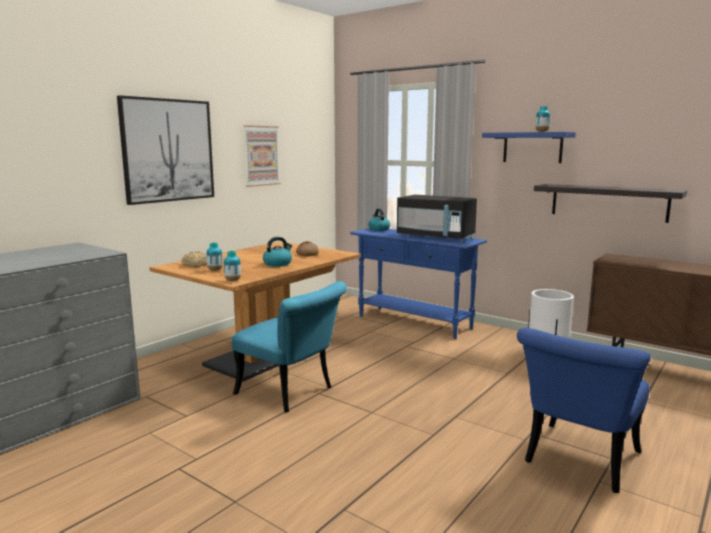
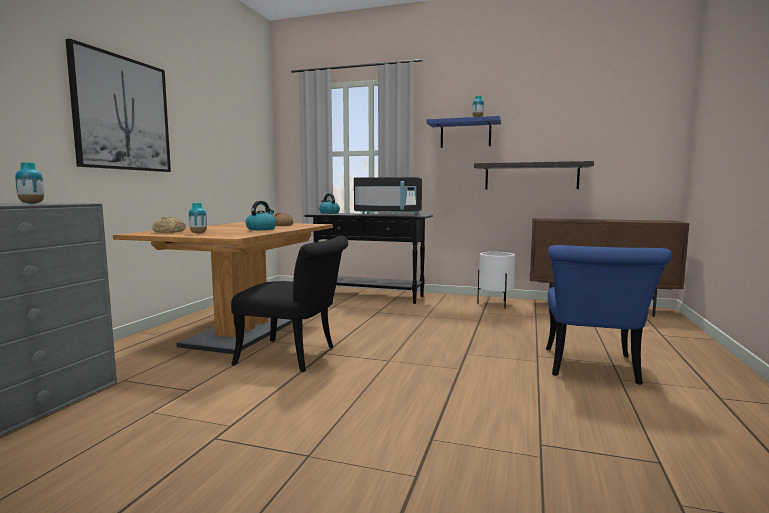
camera: 20 degrees left, 5 degrees down
vase [224,251,241,281] -> vase moved to [15,162,44,204]
turquoise chair [232,281,347,413] -> black chair [231,236,348,372]
picture [243,125,280,187] -> none
blue console table [350,228,487,339] -> black console table [305,213,433,304]

